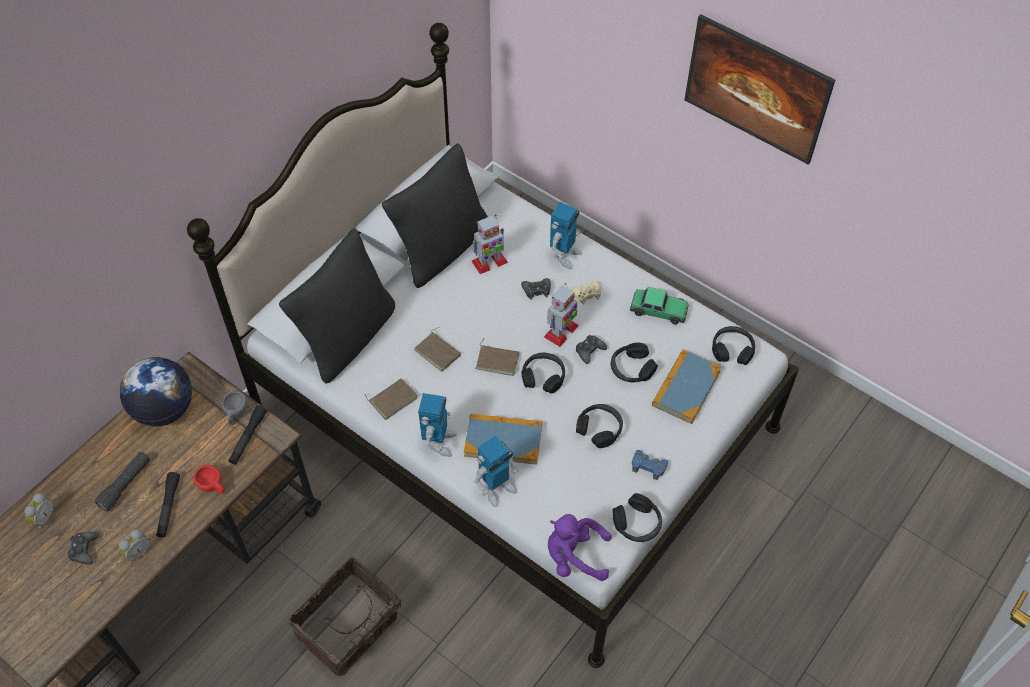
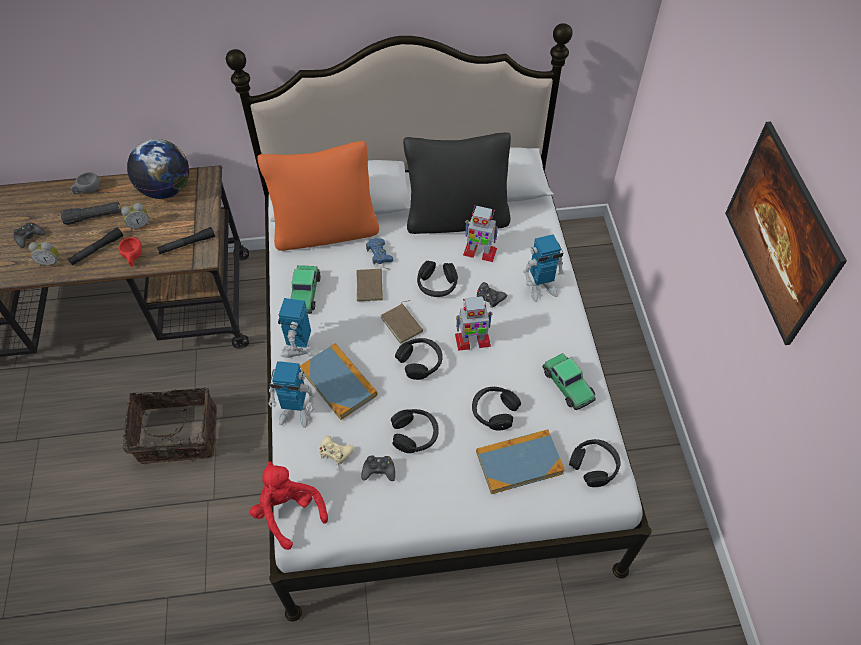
camera: 45 degrees right, 0 degrees up
alarm clock [25,493,55,530] -> alarm clock moved to [121,203,150,231]
grey cup [221,391,247,425] -> grey cup moved to [70,172,100,194]
black pillow [279,229,395,384] -> orange pillow [257,141,379,251]
brown book [364,378,418,420] -> toy car [290,265,320,314]
toy robot [418,393,457,457] -> toy robot turned 135 degrees clockwise [278,298,311,358]
purple plush toy [548,514,612,581] -> red plush toy [250,461,328,550]
beige game controller [571,281,601,304] -> beige game controller moved to [320,435,354,466]
black game controller [576,335,607,364] -> black game controller moved to [361,456,395,481]
black headphones [613,493,662,542] -> black headphones moved to [417,261,458,297]
blue game controller [632,450,668,480] -> blue game controller moved to [366,238,393,265]

